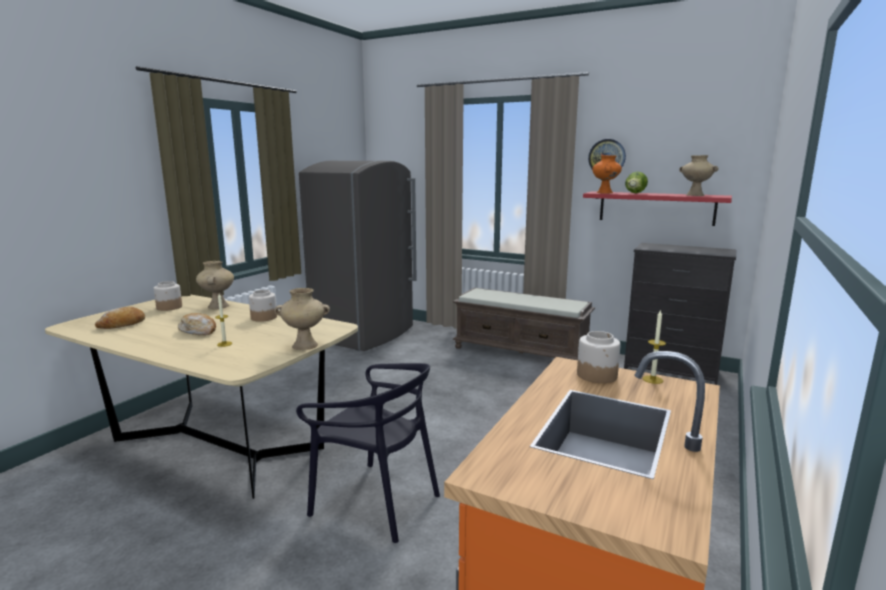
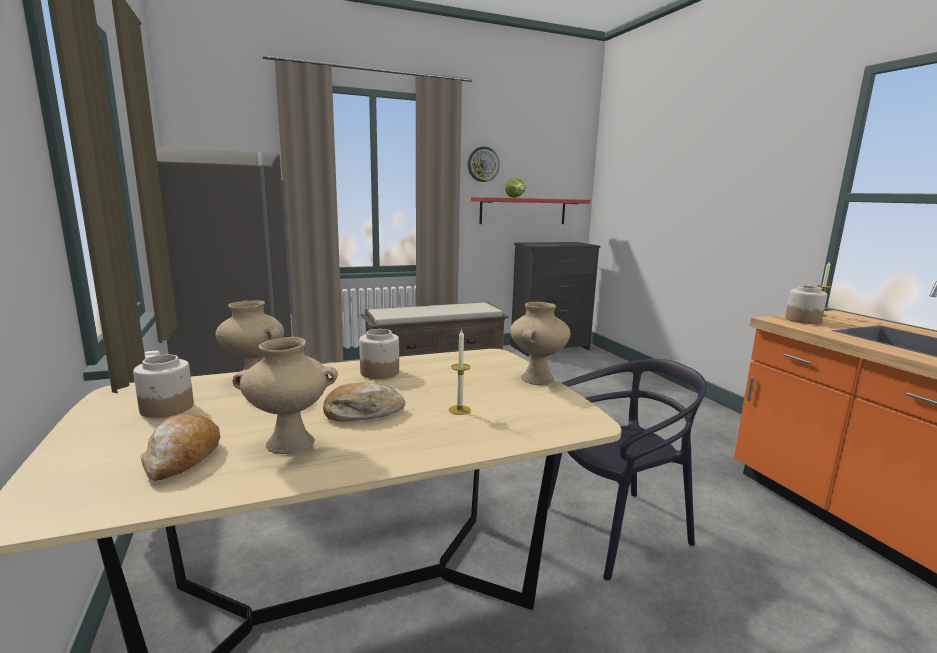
camera: 50 degrees left, 0 degrees up
orange vase [592,155,622,193] -> none
beige vase [679,155,719,196] -> beige vase moved to [232,337,338,454]

